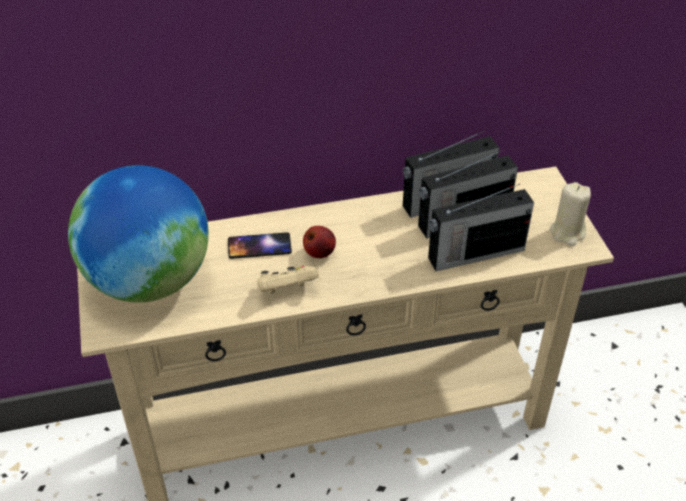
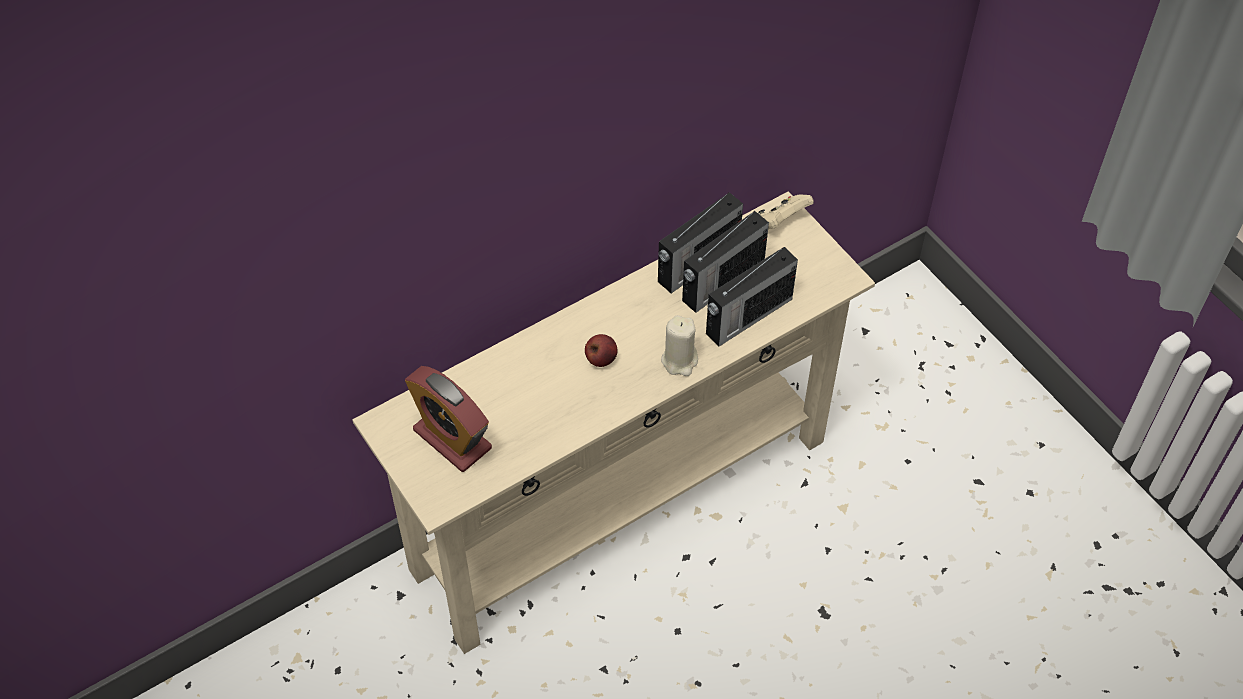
camera: 20 degrees left, 10 degrees up
globe [68,165,209,302] -> alarm clock [405,366,492,472]
phone [228,232,292,259] -> none
beige game controller [257,266,319,294] -> beige game controller moved to [758,194,814,229]
beige candle [550,182,591,246] -> beige candle moved to [661,315,698,376]

